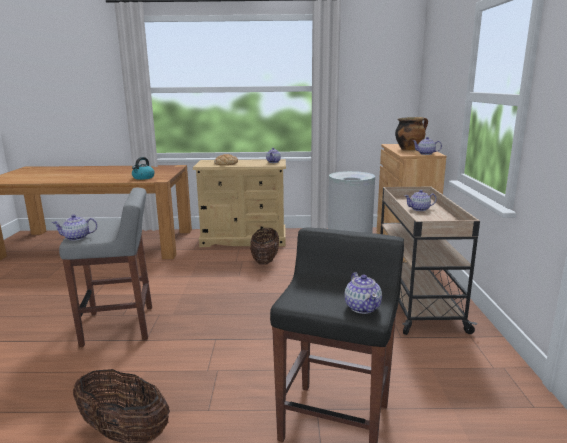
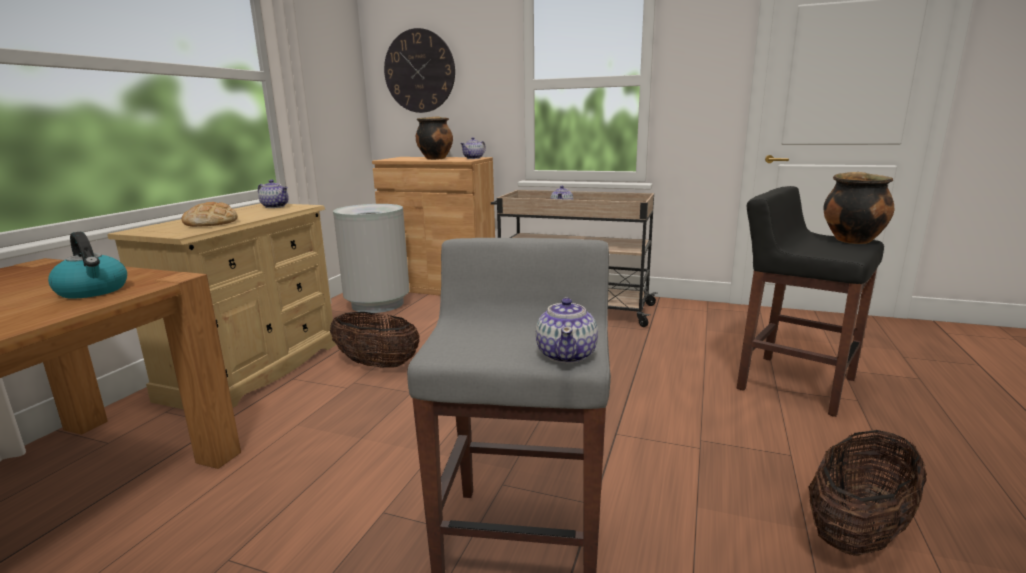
camera: 70 degrees left, 0 degrees up
teapot [344,272,382,314] -> cooking pot [824,172,894,244]
none -> wall clock [384,28,455,113]

